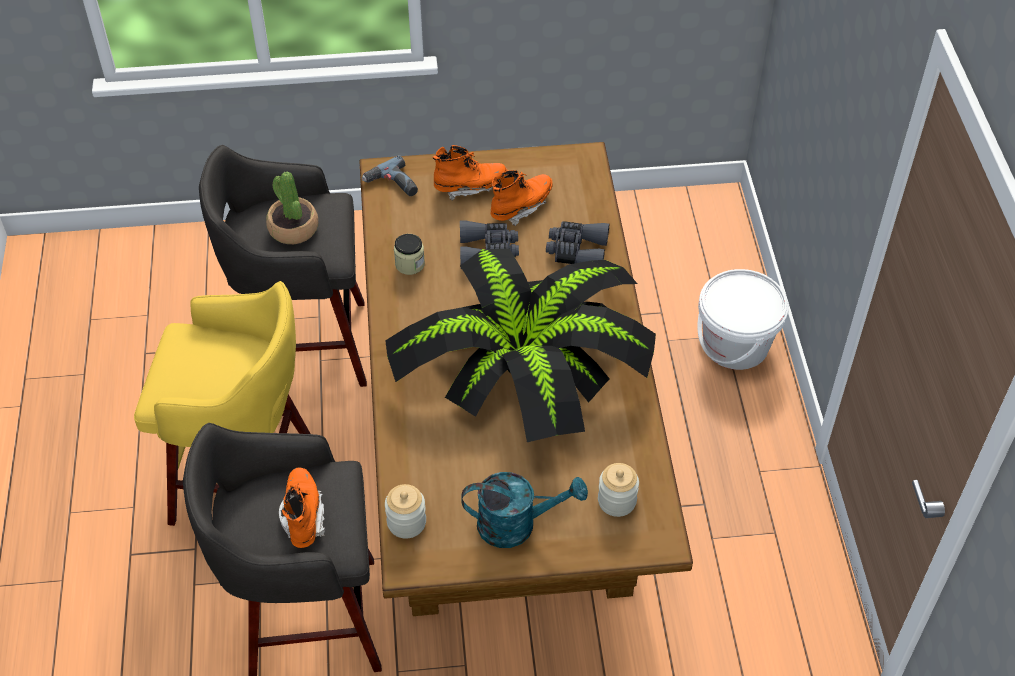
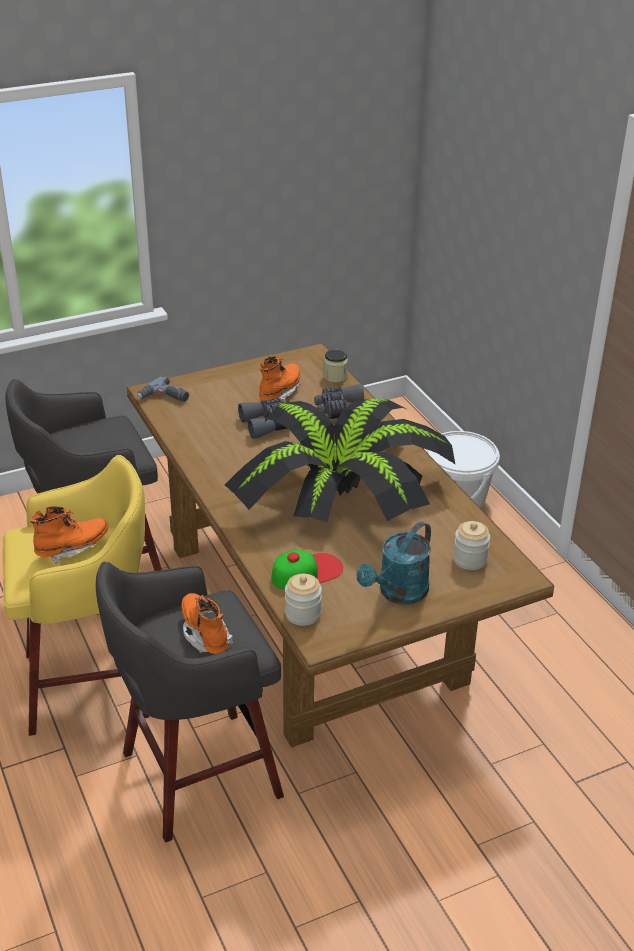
camera: 20 degrees left, 15 degrees down
potted plant [266,171,318,244] -> none
jar [394,234,425,275] -> jar moved to [323,350,348,383]
orange boot [432,145,508,200] -> orange boot moved to [30,506,108,565]
turquoise watering can [461,472,588,548] -> turquoise watering can turned 150 degrees clockwise [356,521,431,605]
none -> cap [272,549,343,590]

